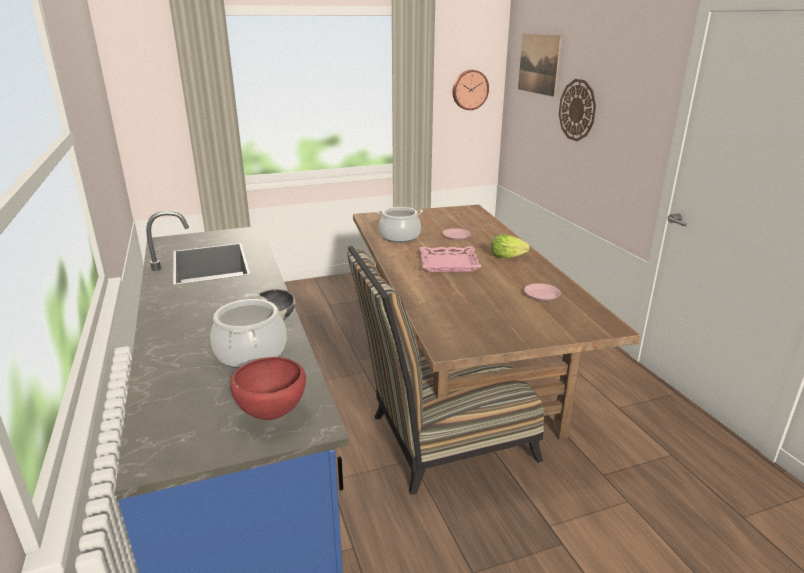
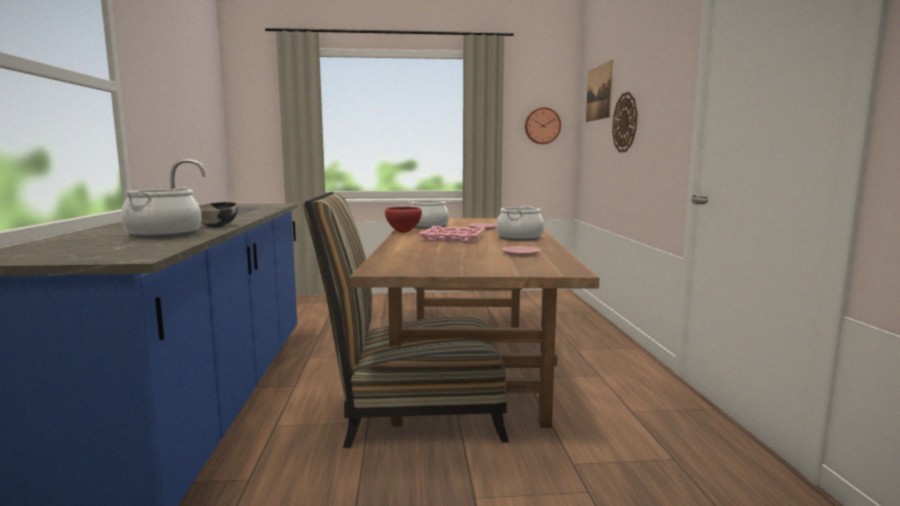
camera: 15 degrees right, 15 degrees down
red bowl [230,357,306,420] -> red bowl moved to [385,207,422,233]
lettuce [491,234,530,258] -> cooking pot [496,206,544,241]

